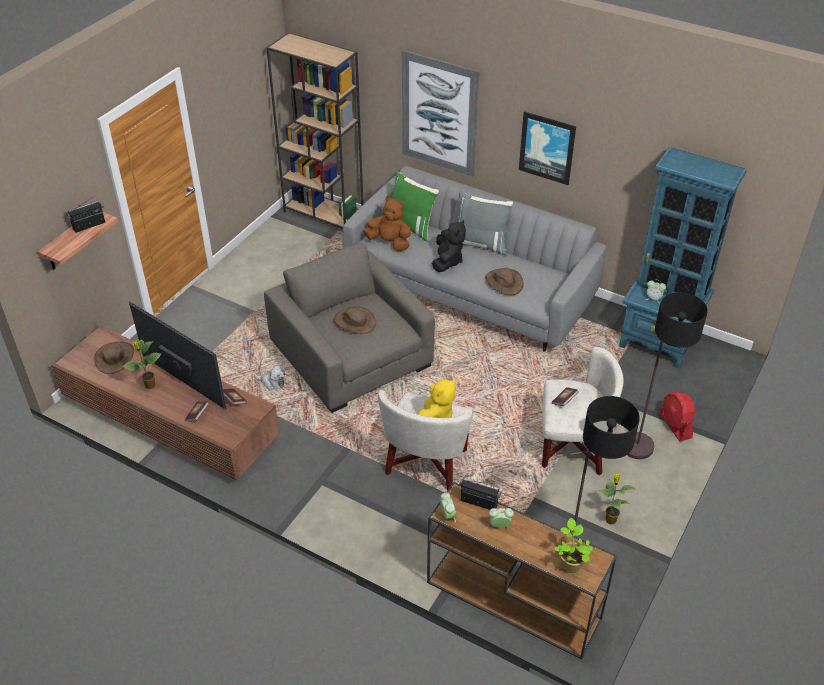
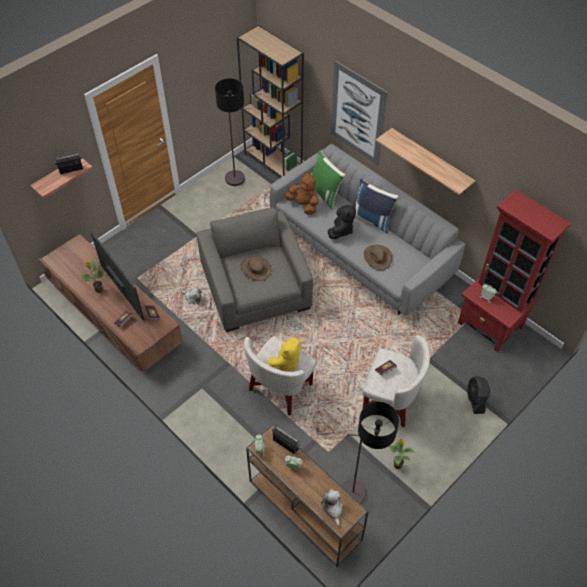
camera: 15 degrees right, 10 degrees up
brown hat [94,342,134,374] -> none
grey pillow [458,192,513,255] -> blue pillow [355,179,399,234]
picture [519,111,576,185] -> shelf [375,128,475,195]
potted plant [554,518,593,573] -> plush toy [321,489,343,527]
blue cabinet [619,147,747,369] -> red cabinet [458,189,571,352]
black floor lamp [627,292,708,459] -> black floor lamp moved to [215,78,245,186]
red fan [659,391,695,441] -> black fan [467,376,490,414]

